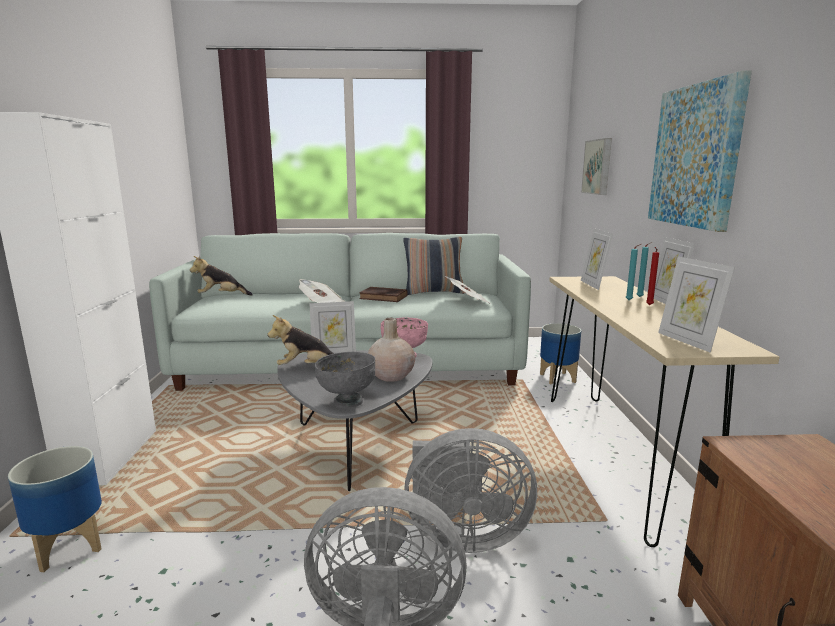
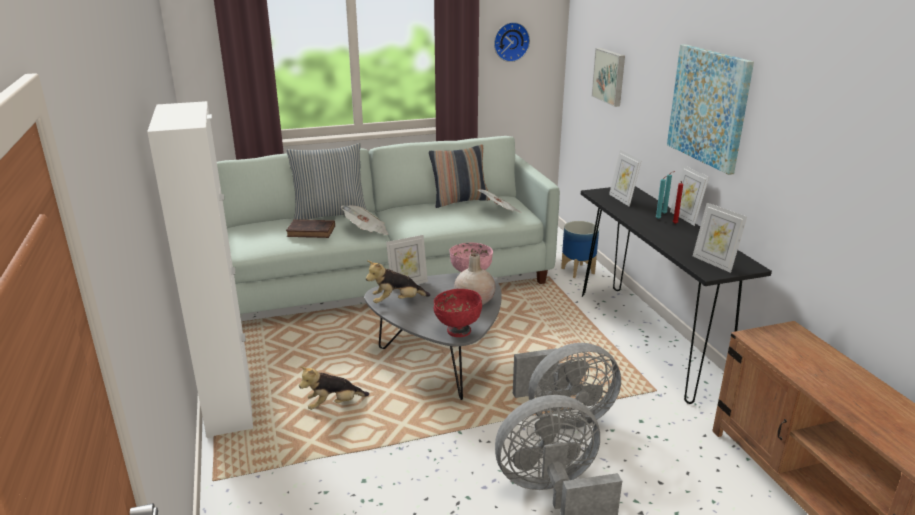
camera: 15 degrees left, 10 degrees up
planter [8,446,102,572] -> none
plush toy [190,256,253,296] -> plush toy moved to [299,366,369,410]
grey bowl [315,352,375,408] -> red bowl [434,289,482,337]
brown book [359,287,408,302] -> brown book moved to [286,219,335,238]
beige console table [549,276,780,547] -> black console table [581,186,772,404]
none -> pillow [286,143,367,220]
none -> wall clock [494,22,530,62]

